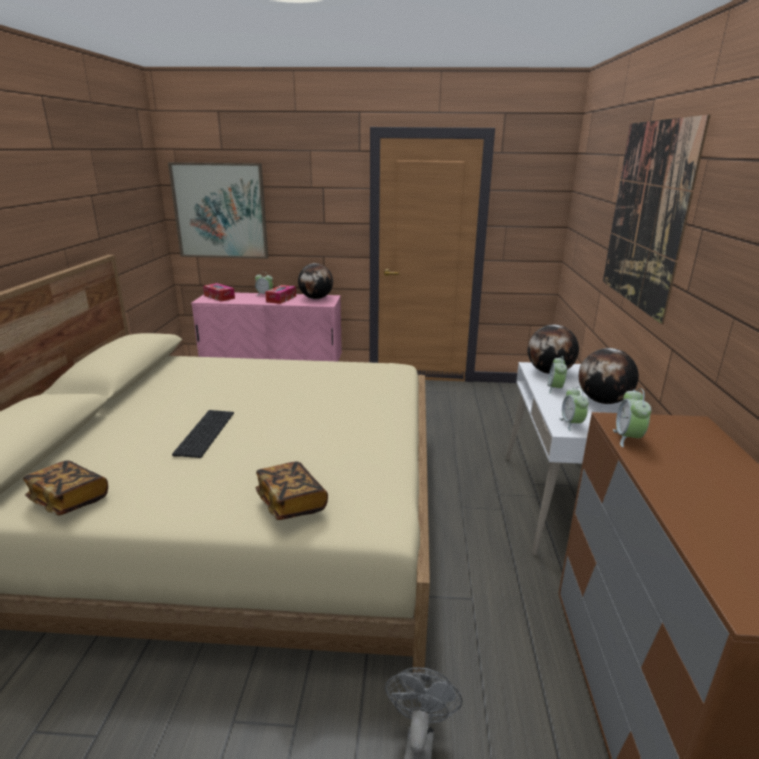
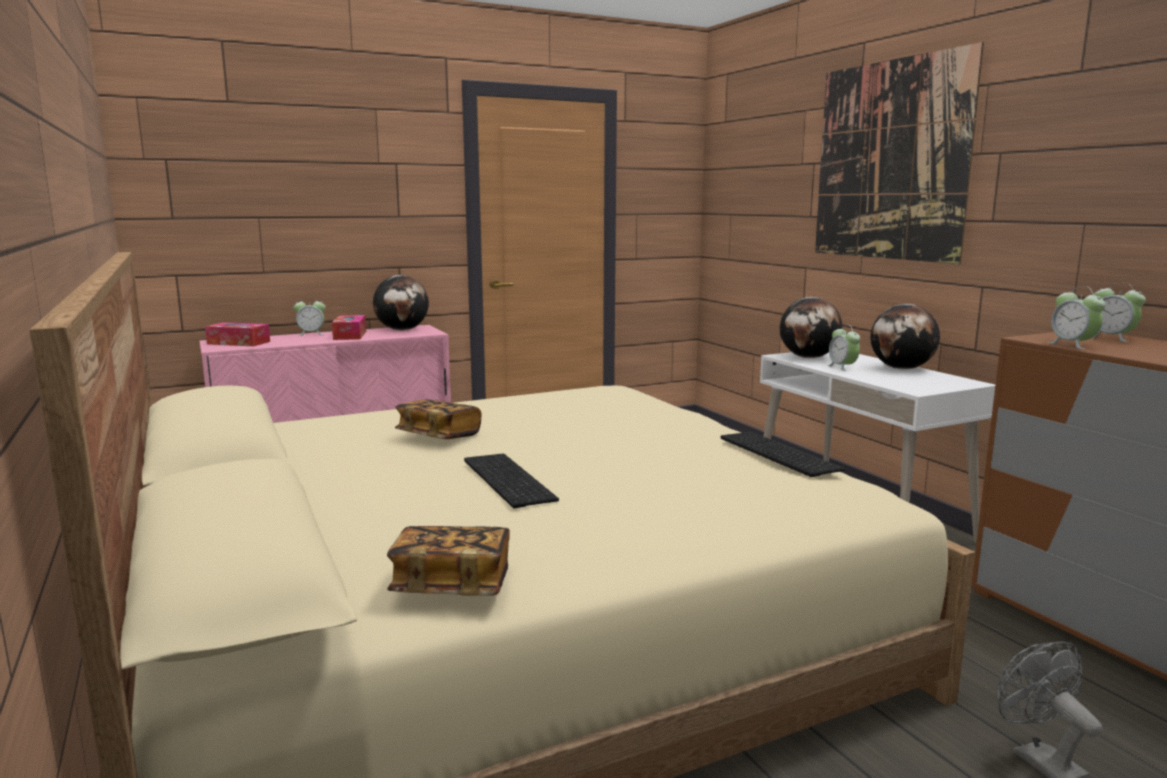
camera: 30 degrees left, 10 degrees down
picture [168,162,268,259] -> none
book [256,462,328,520] -> book moved to [395,399,482,439]
alarm clock [559,387,589,431] -> alarm clock moved to [1092,282,1146,342]
none -> keyboard [721,432,845,477]

